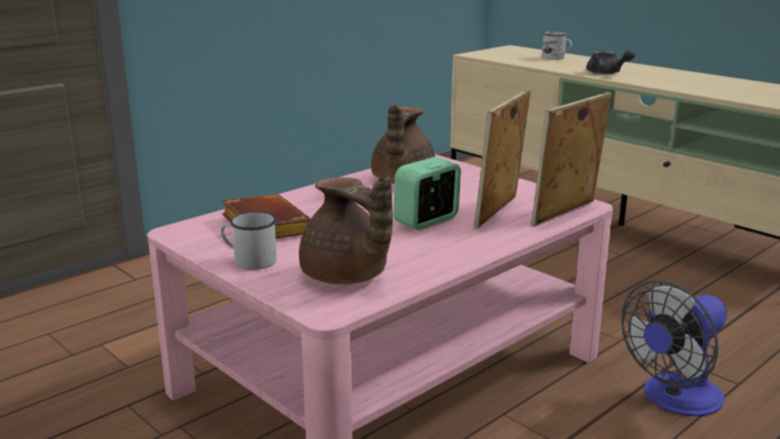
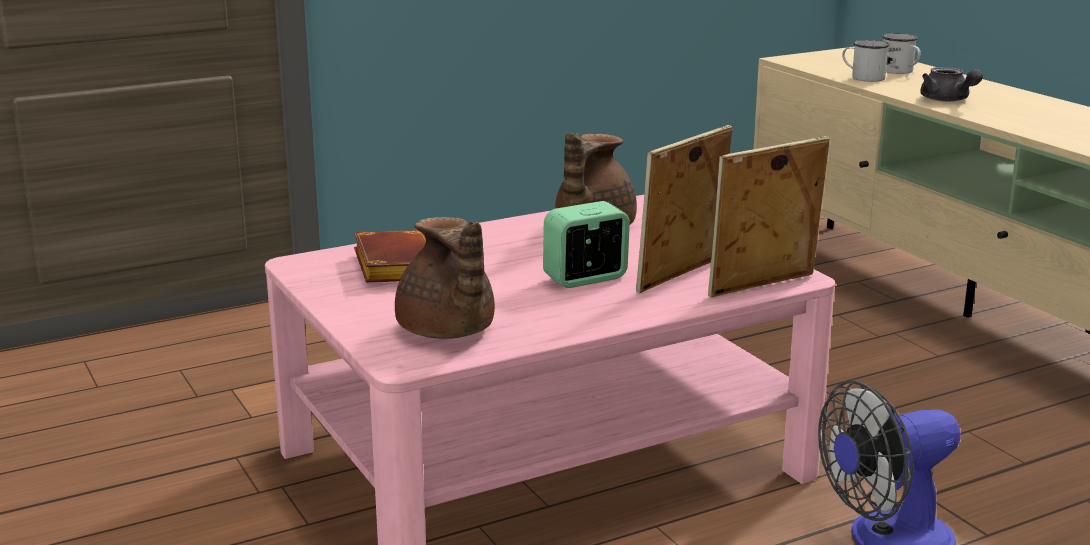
camera: 15 degrees right, 0 degrees up
white mug [221,212,277,270] -> white mug moved to [842,40,890,82]

